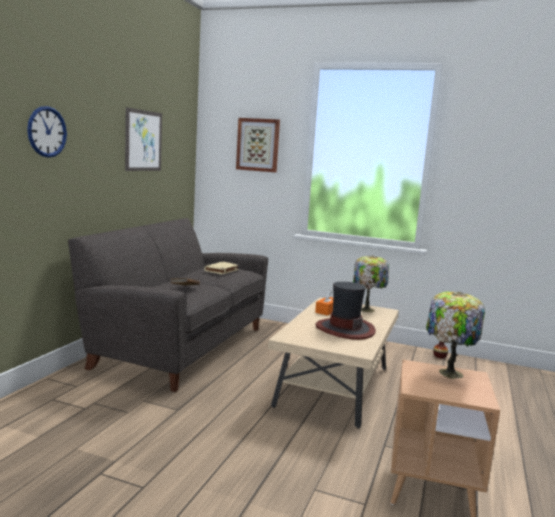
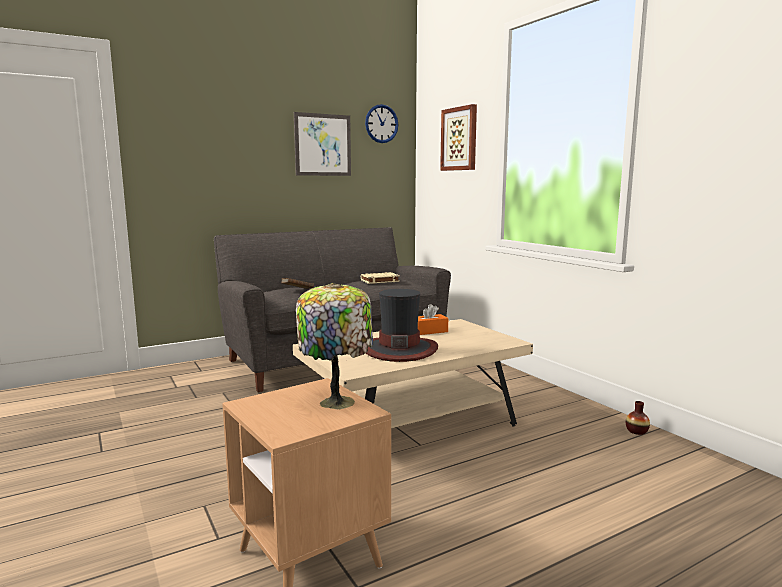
camera: 40 degrees right, 0 degrees up
wall clock [27,106,67,158] -> wall clock moved to [365,104,398,143]
table lamp [353,255,389,312] -> none

